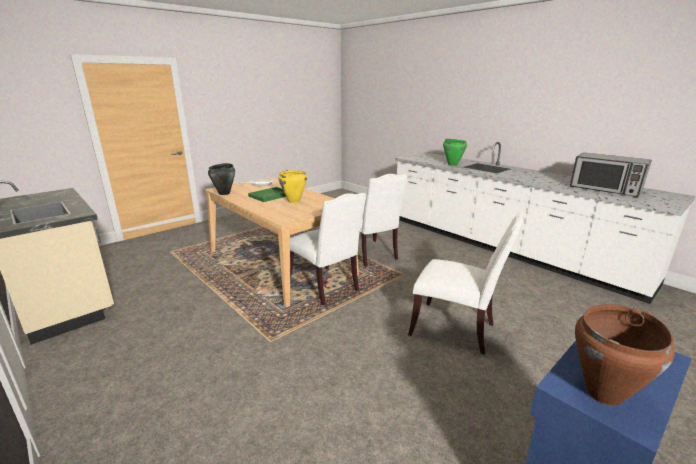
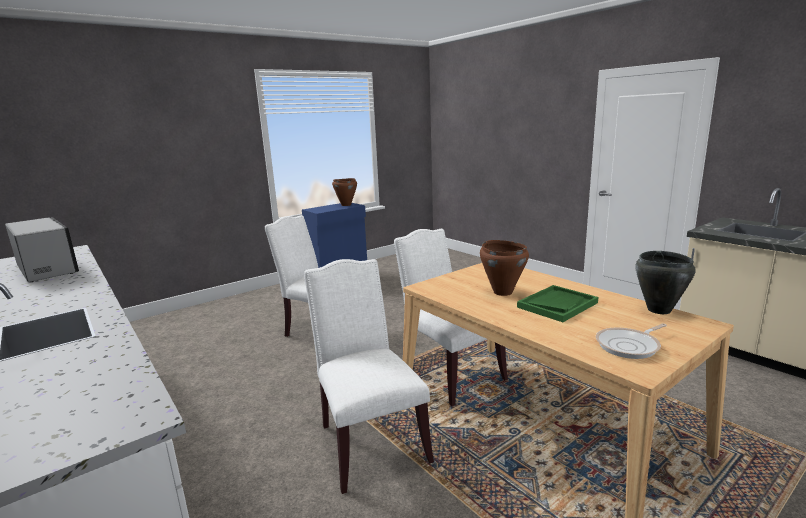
camera: 175 degrees left, 5 degrees down
yellow cooking pot [278,170,307,203] -> brown cooking pot [480,240,529,296]
green cooking pot [443,139,467,166] -> none

